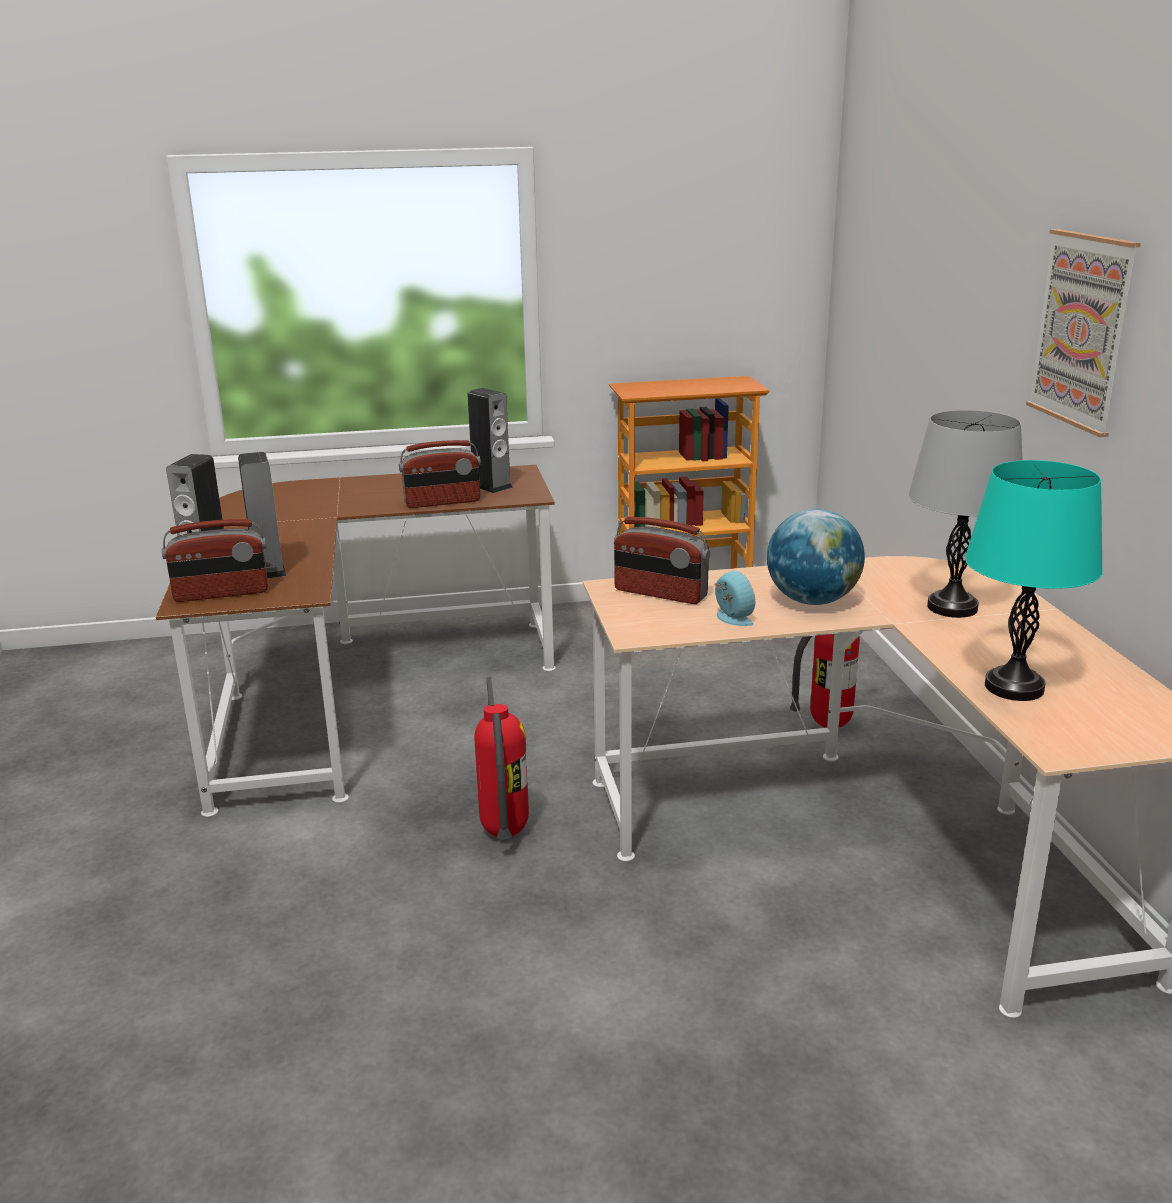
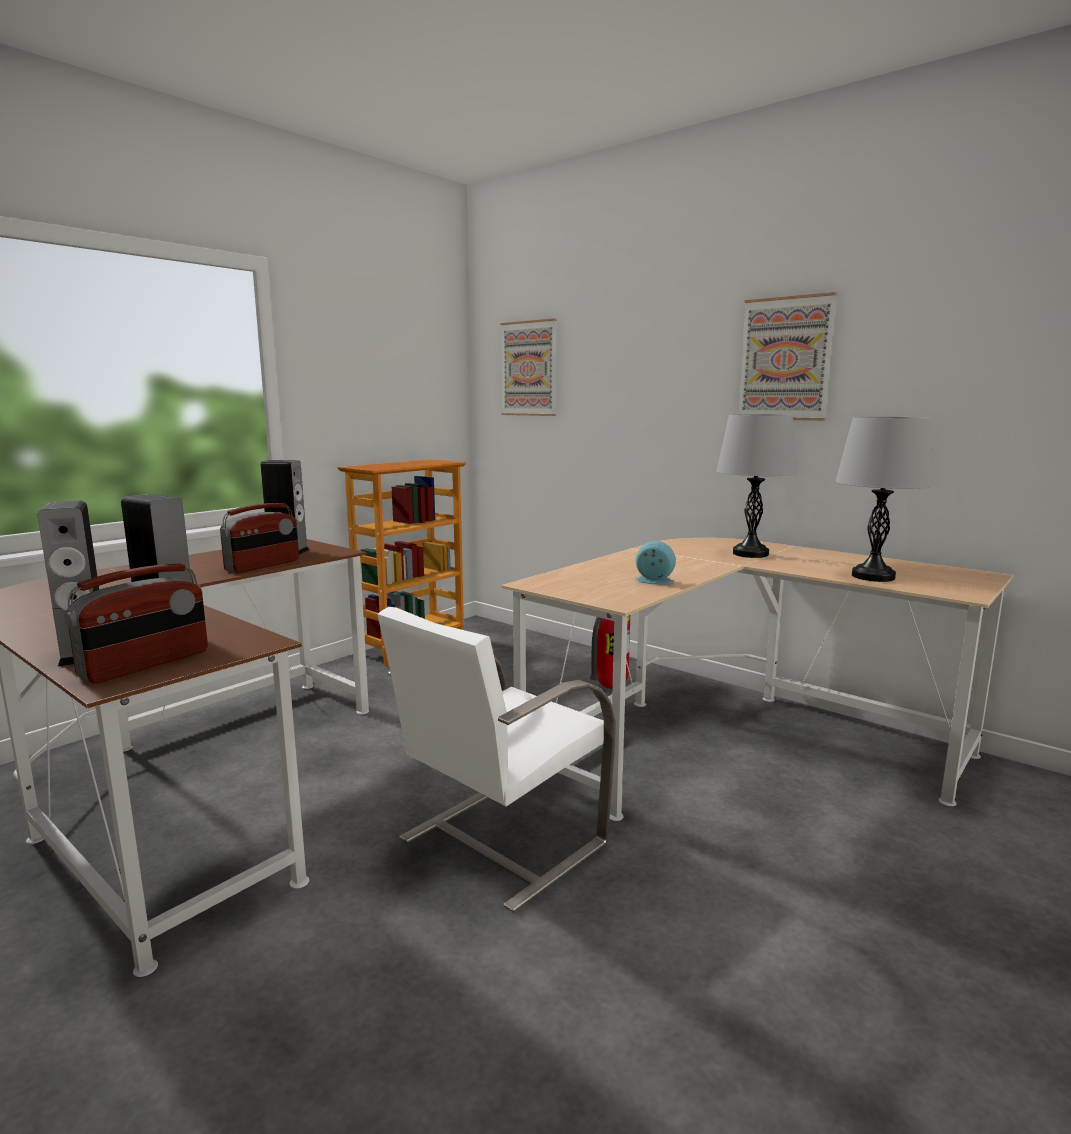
camera: 40 degrees left, 10 degrees down
fire extinguisher [474,677,529,840] -> white chair [377,607,616,913]
radio [614,517,710,604] -> none
globe [767,509,865,605] -> none
turquoise table lamp [965,460,1103,701] -> grey table lamp [835,417,934,582]
none -> picture [500,318,556,416]

